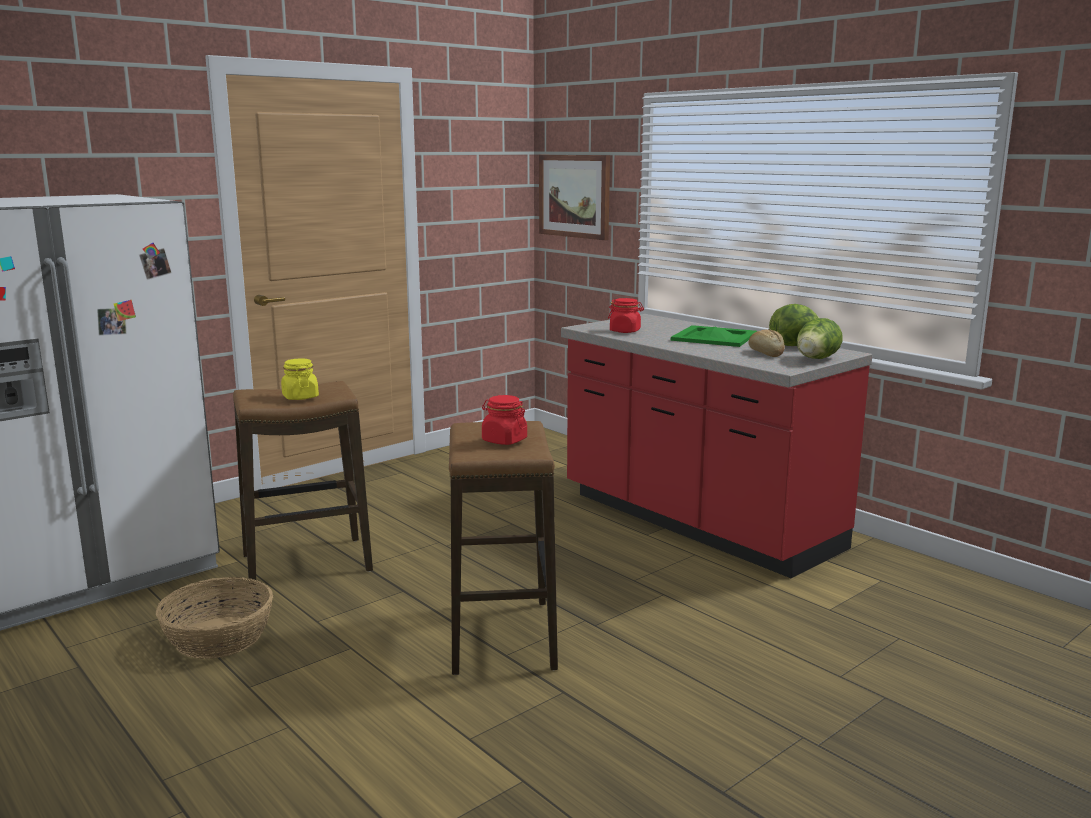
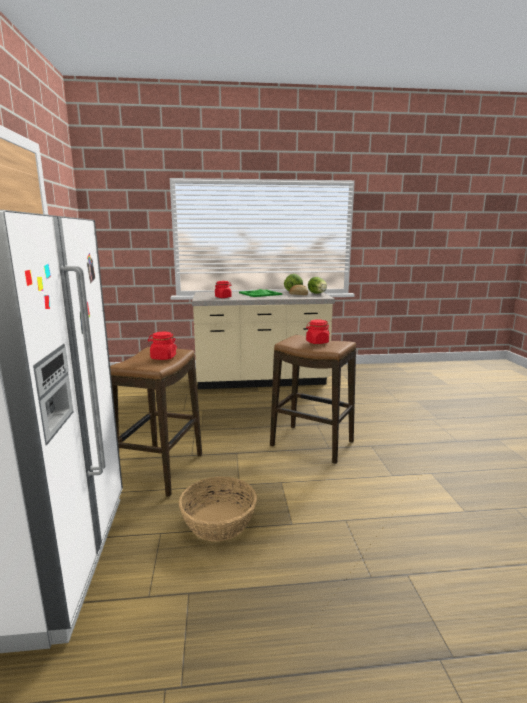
camera: 55 degrees left, 0 degrees up
yellow jar [281,358,319,400] -> red jar [148,332,177,360]
picture [539,155,610,240] -> none
red counter [561,314,872,578] -> beige counter [192,290,335,389]

